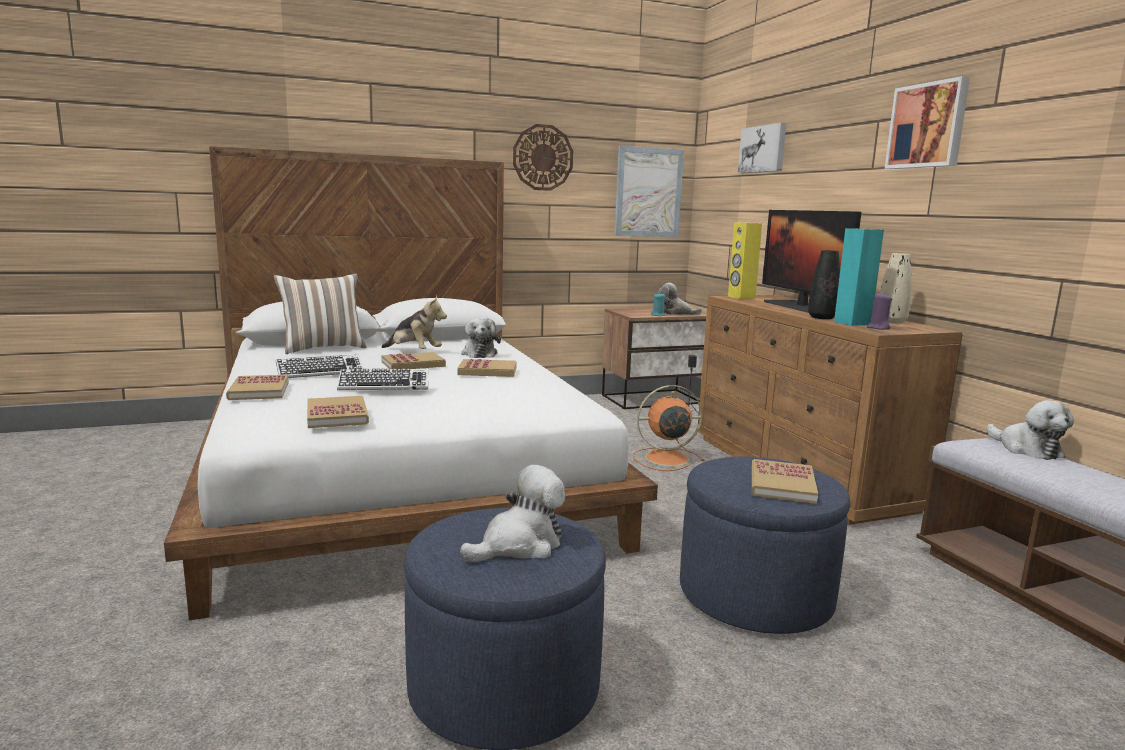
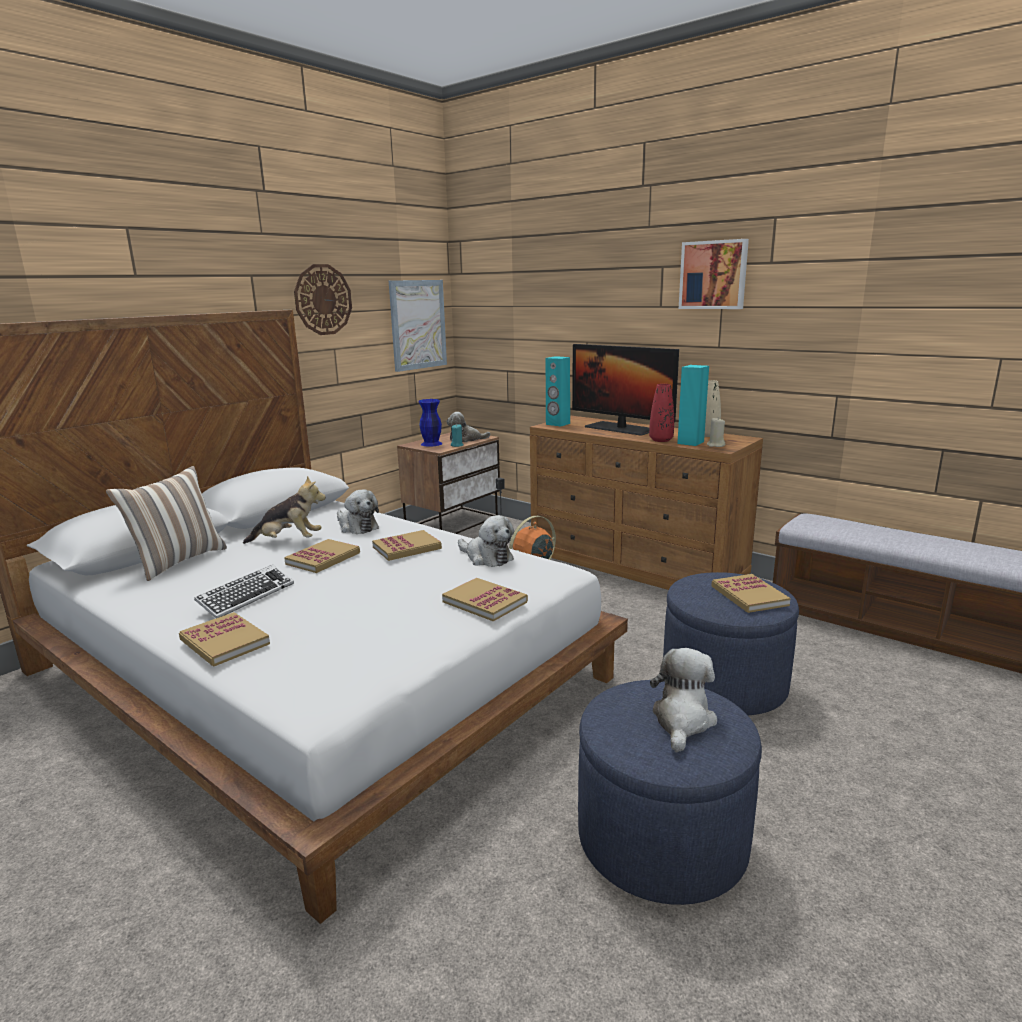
camera: 30 degrees left, 5 degrees up
book [307,396,369,428] -> book moved to [442,578,528,621]
keyboard [337,369,429,390] -> none
yellow speaker [728,222,762,299] -> turquoise speaker [546,356,570,426]
picture [738,123,786,173] -> none
black vase [808,250,840,319] -> red vase [649,384,674,442]
purple candle [867,292,892,330] -> beige candle [707,417,725,447]
plush toy [987,400,1074,460] -> plush toy moved to [458,515,514,567]
none -> blue vase [418,399,442,447]

